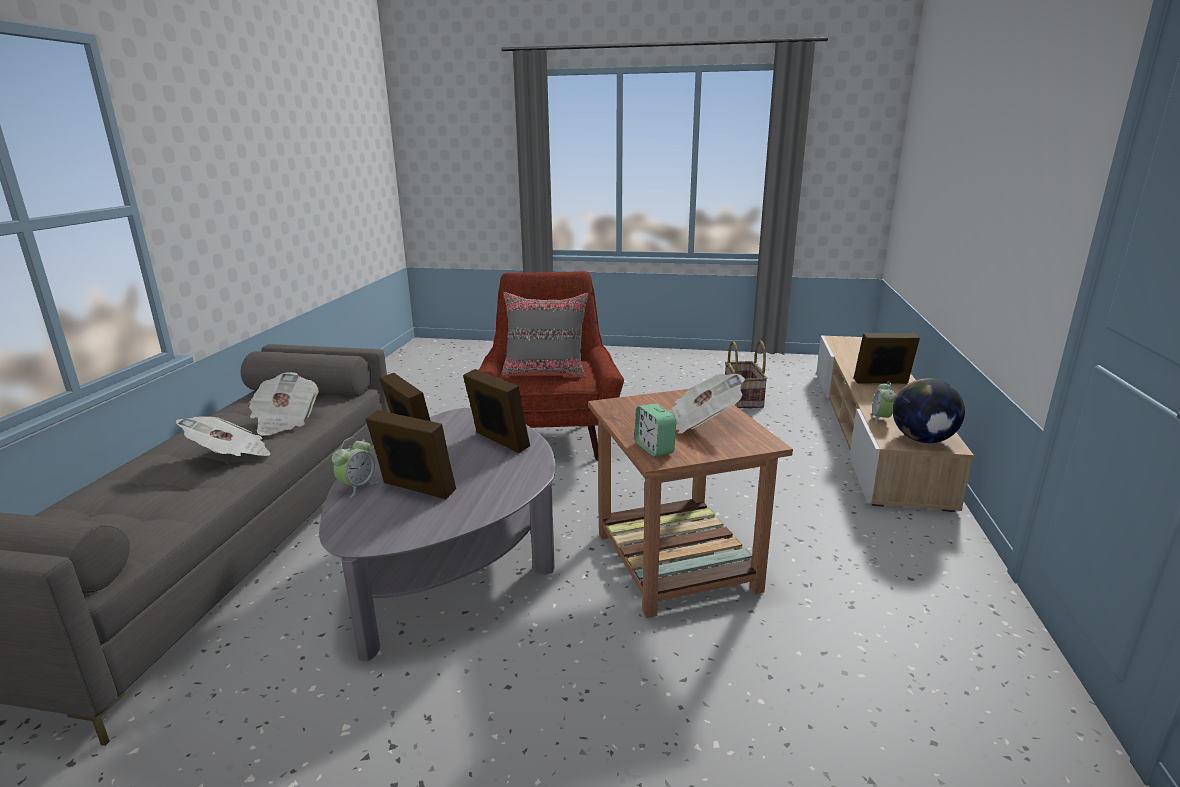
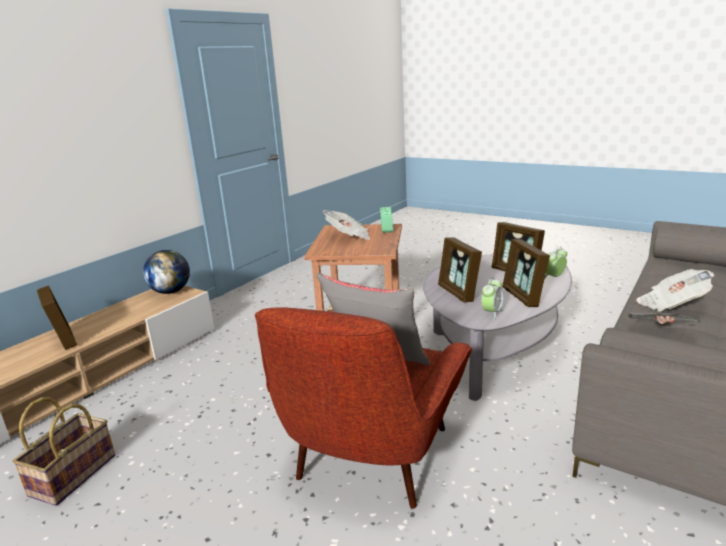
camera: 155 degrees left, 0 degrees up
picture frame [854,333,920,384] -> picture frame turned 150 degrees counterclockwise [37,285,77,350]
alarm clock [871,381,896,424] -> alarm clock moved to [481,277,504,320]

